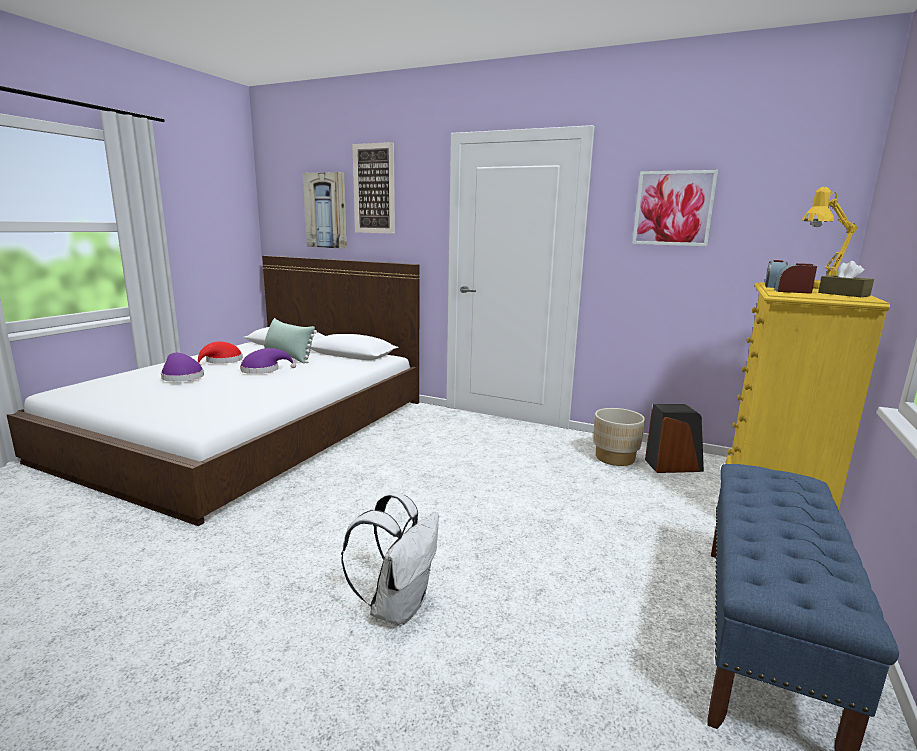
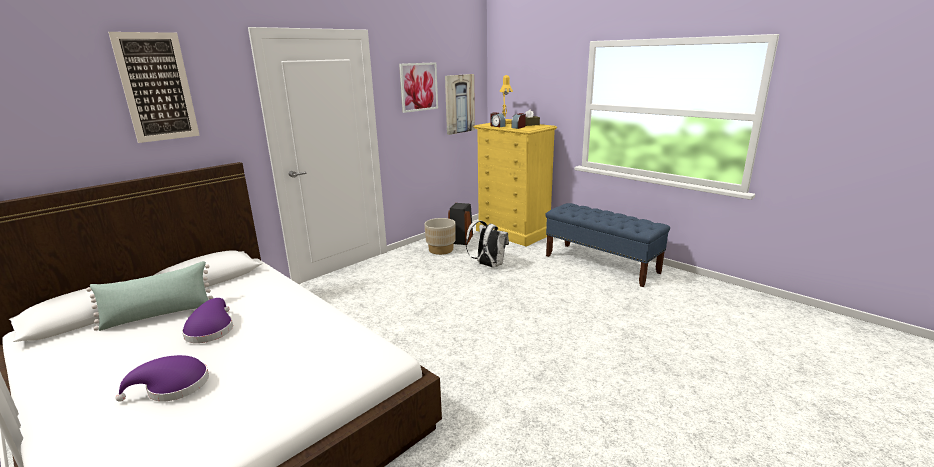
camera: 70 degrees left, 5 degrees up
red hat [198,341,243,365] -> none
picture [303,172,347,249] -> picture moved to [445,74,475,135]
white backpack [341,492,439,626] -> white backpack moved to [466,221,509,268]

